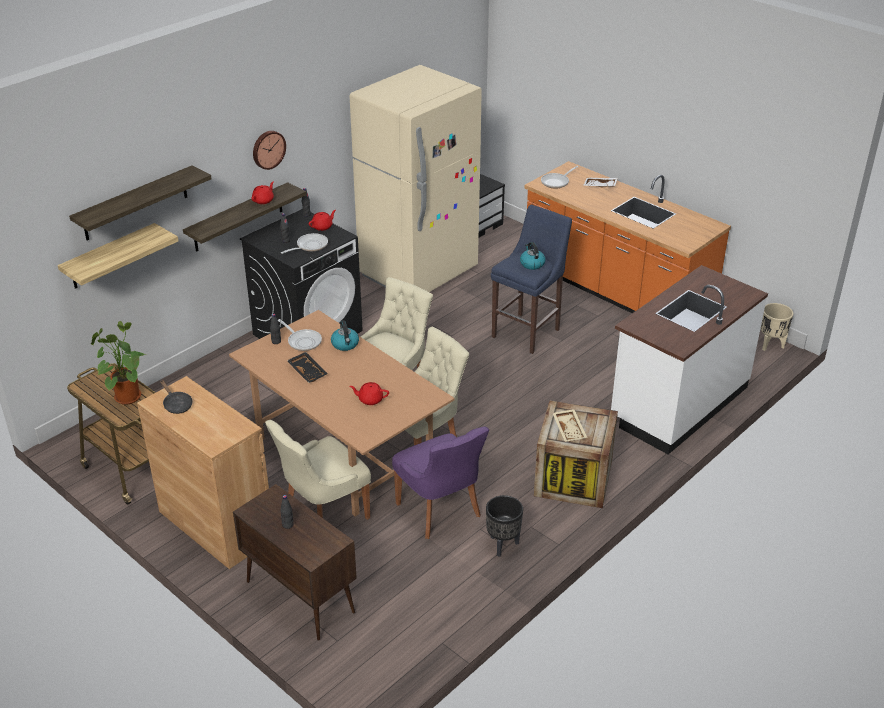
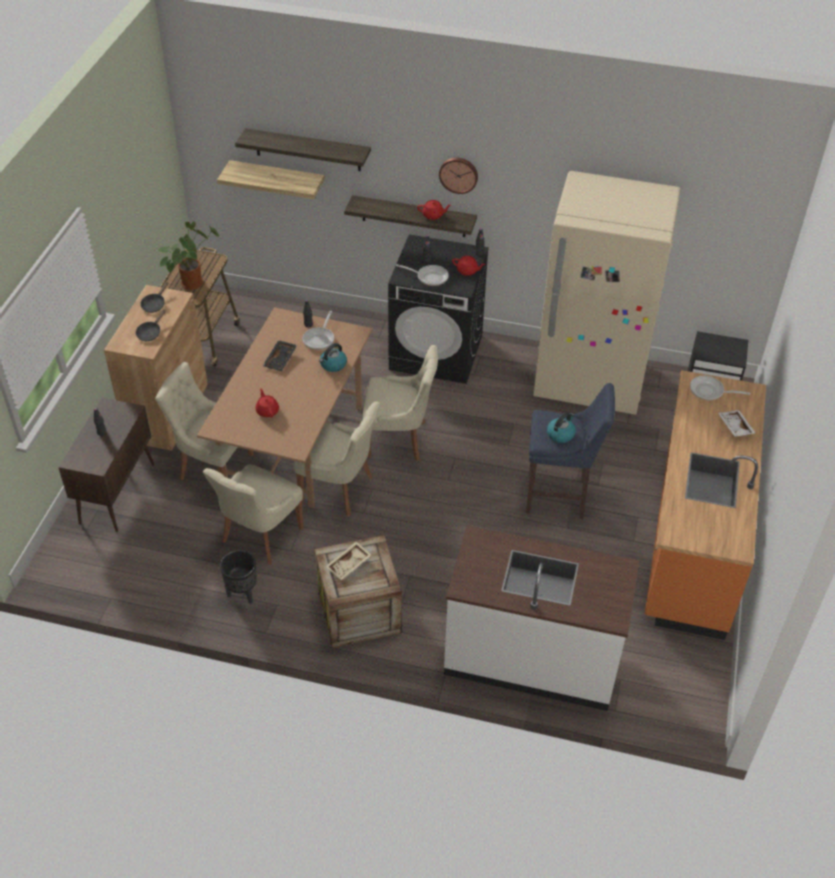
camera: 60 degrees right, 10 degrees up
purple chair [392,427,489,539] -> beige chair [203,464,304,565]
beige planter [760,303,793,351] -> none
none -> black frying pan [136,310,166,341]

